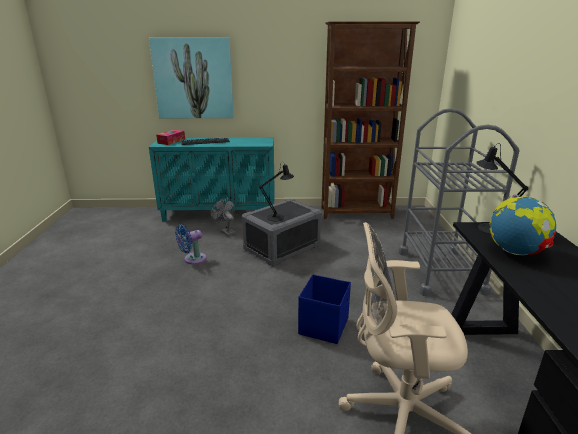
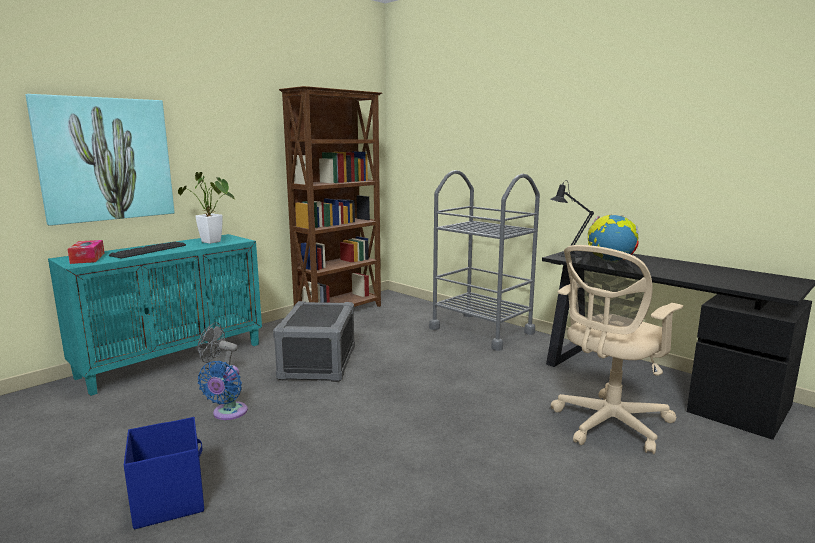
camera: 45 degrees left, 10 degrees down
black table lamp [259,162,294,221] -> none
blue storage box [298,274,351,344] -> blue storage box moved to [124,417,204,529]
none -> potted plant [178,172,235,244]

